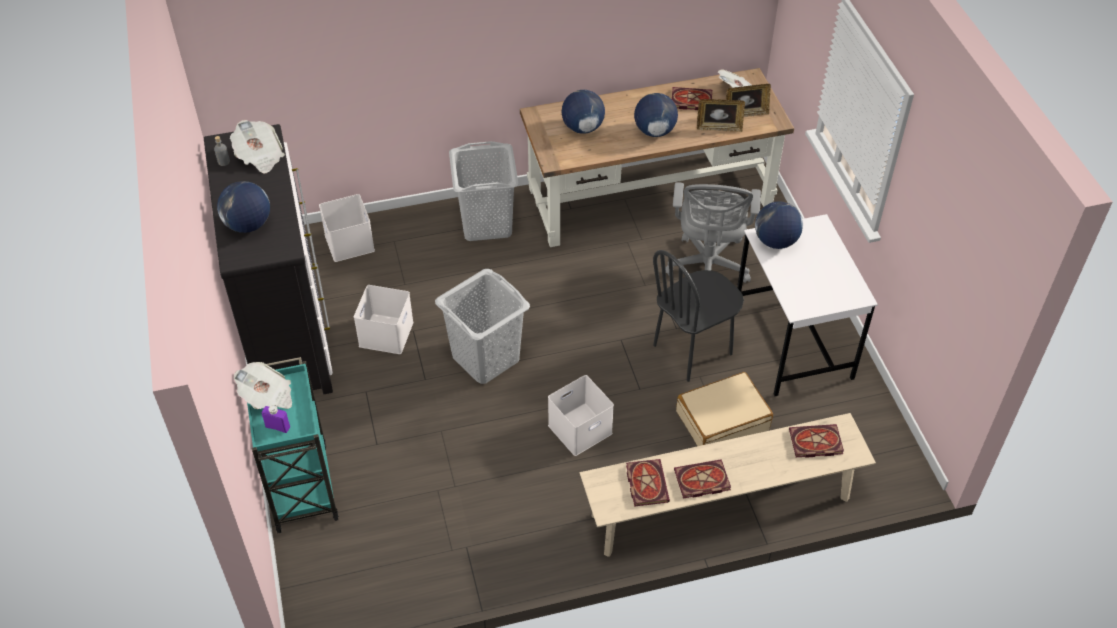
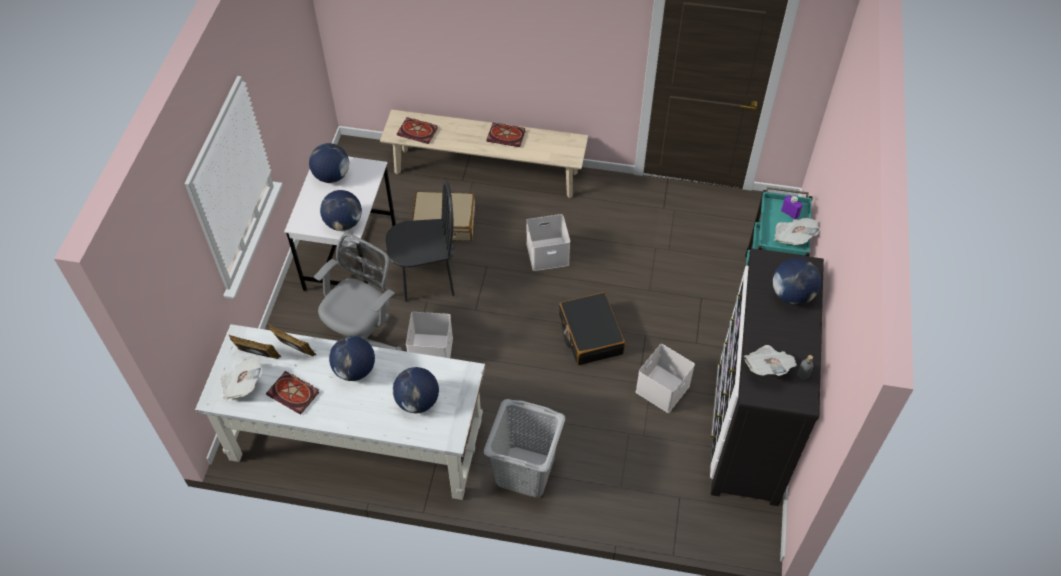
camera: 155 degrees left, 5 degrees up
white storage box [319,194,375,262] -> white storage box moved to [406,312,453,358]
grey laundry basket [435,269,530,384] -> black suitcase [559,292,625,365]
brown desk [520,68,794,247] -> white desk [195,324,485,500]
book [626,459,670,507] -> none
none -> globe [309,143,349,183]

